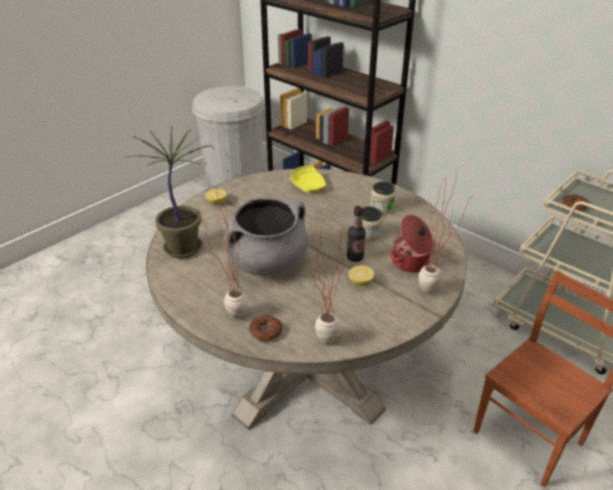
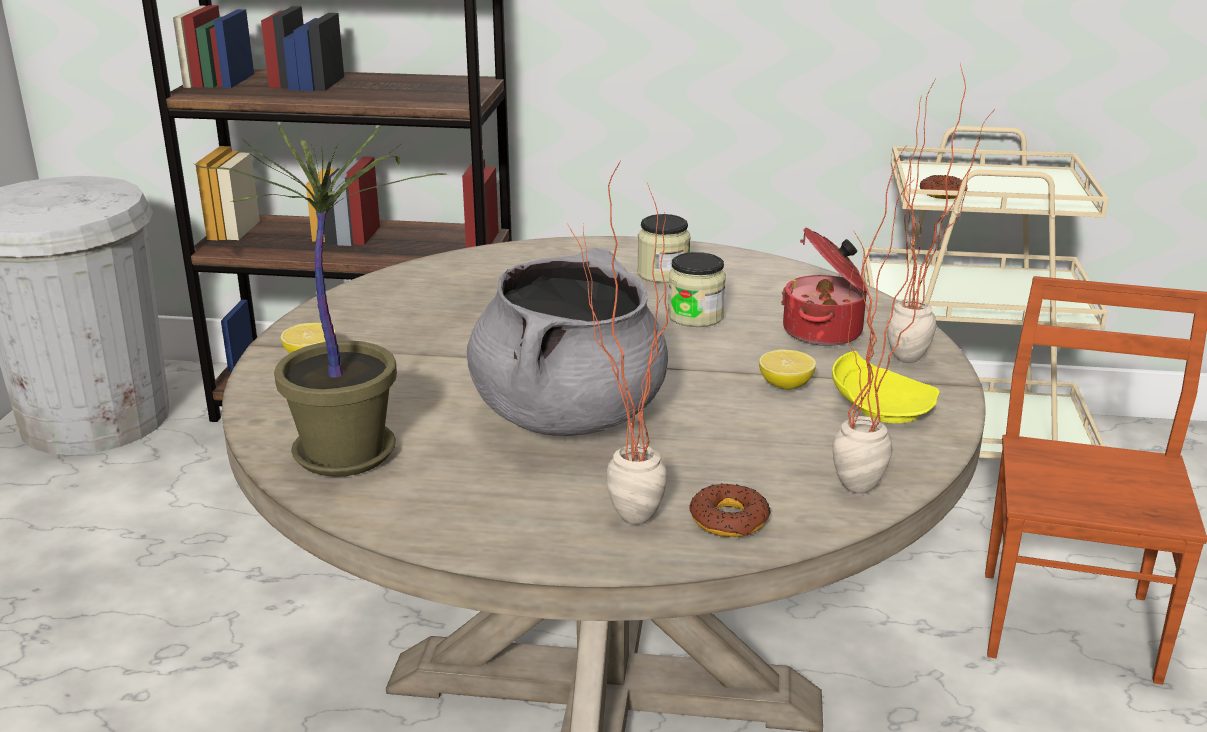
camera: 35 degrees left, 10 degrees down
yellow plate [290,165,326,193] -> yellow plate moved to [832,351,940,424]
bottle [347,206,366,262] -> none

